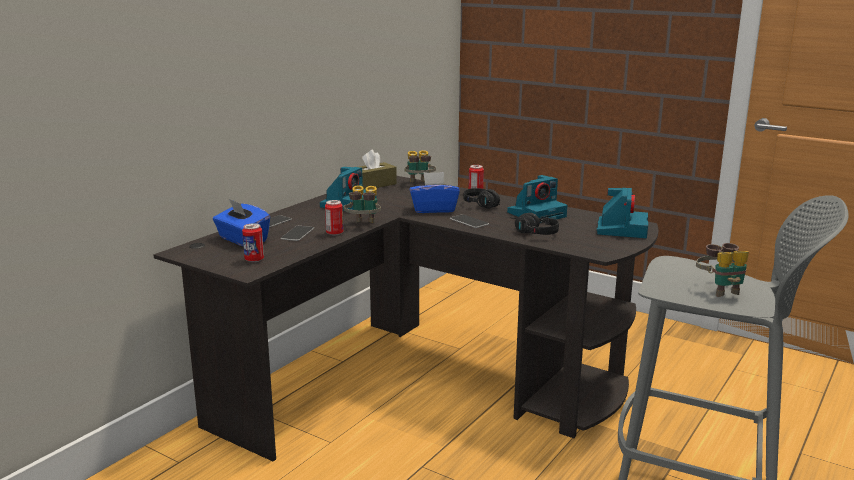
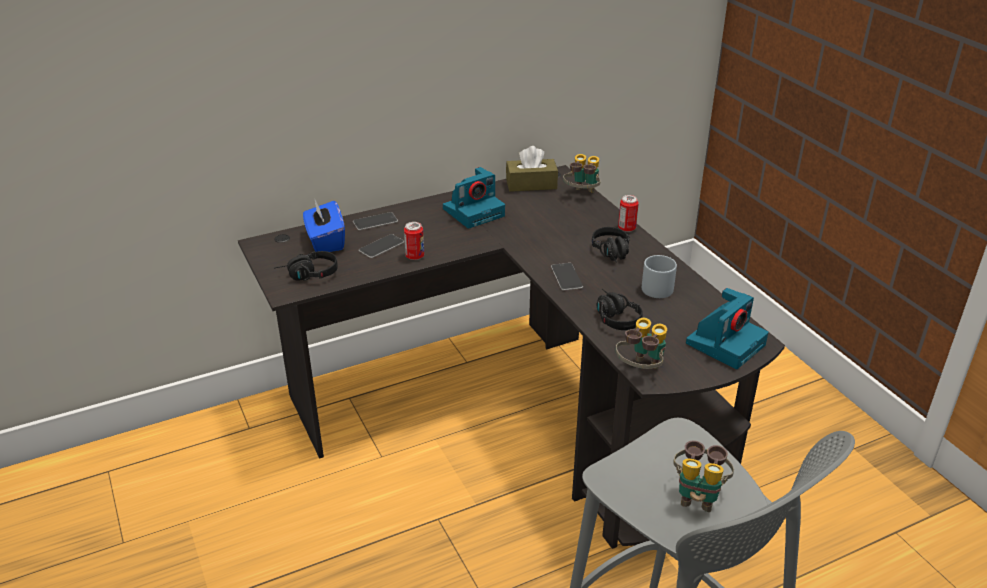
camera: 30 degrees right, 15 degrees up
can [242,223,264,262] -> black headphones [275,251,338,281]
binoculars [343,185,381,223] -> binoculars moved to [616,318,667,369]
blue tissue box [409,172,460,213] -> none
camera [507,175,567,219] -> grey mug [642,255,677,298]

